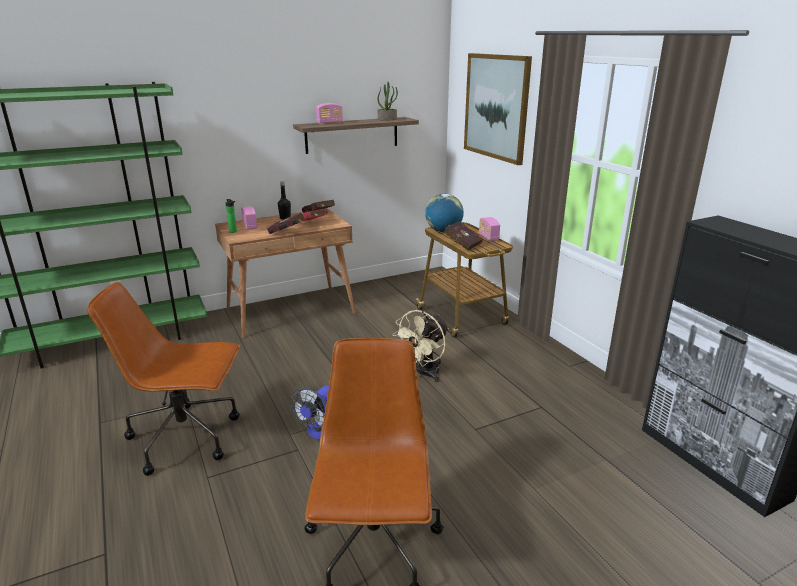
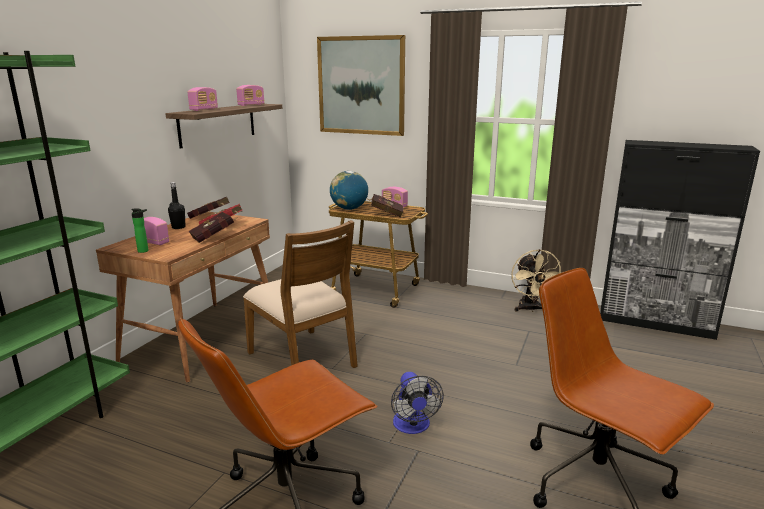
camera: 40 degrees left, 5 degrees down
potted plant [378,82,398,120] -> radio [236,85,264,106]
beige fan [393,310,449,382] -> beige fan moved to [511,249,562,312]
none -> brown chair [243,220,358,368]

